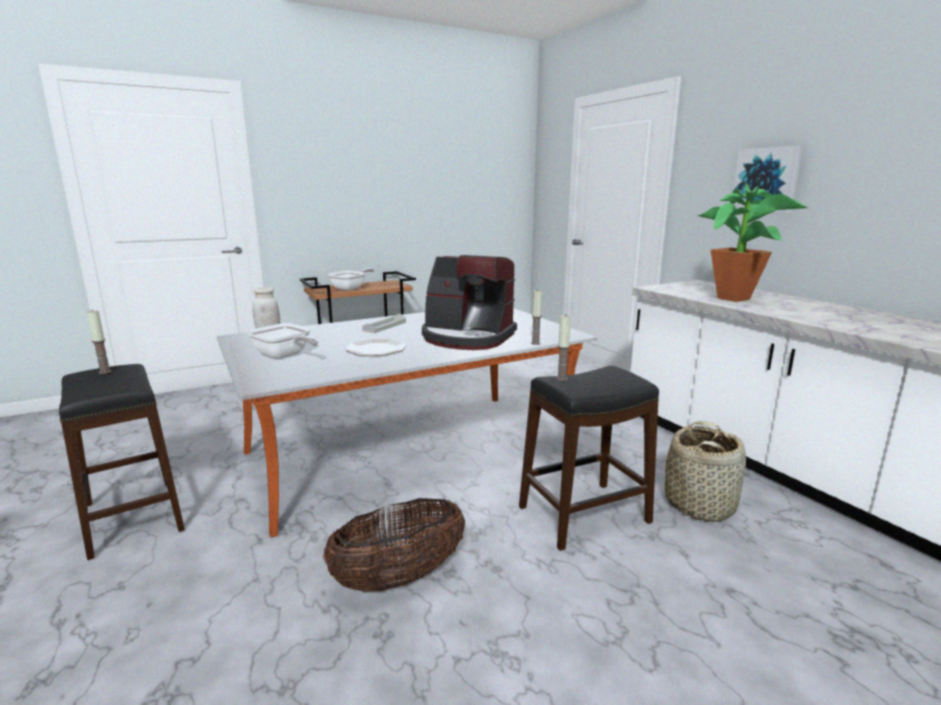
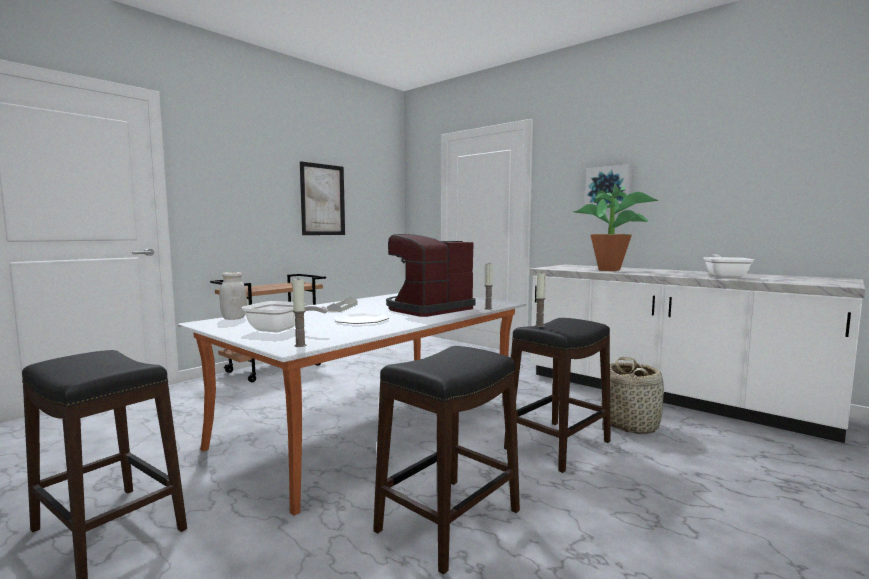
camera: 20 degrees left, 10 degrees down
candle [86,310,111,374] -> candle moved to [293,279,306,347]
basket [323,498,465,592] -> black stool [373,346,520,575]
frying pan [327,268,374,291] -> frying pan moved to [703,255,754,279]
coffee machine [422,255,517,350] -> coffee machine turned 135 degrees clockwise [386,234,476,317]
none -> picture [300,161,345,235]

